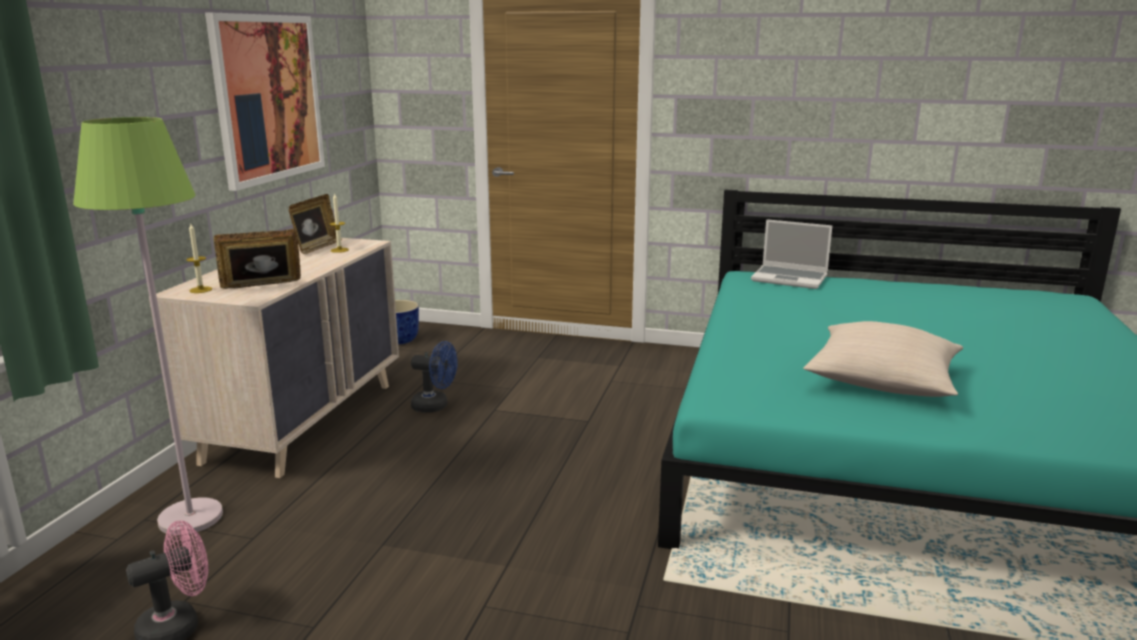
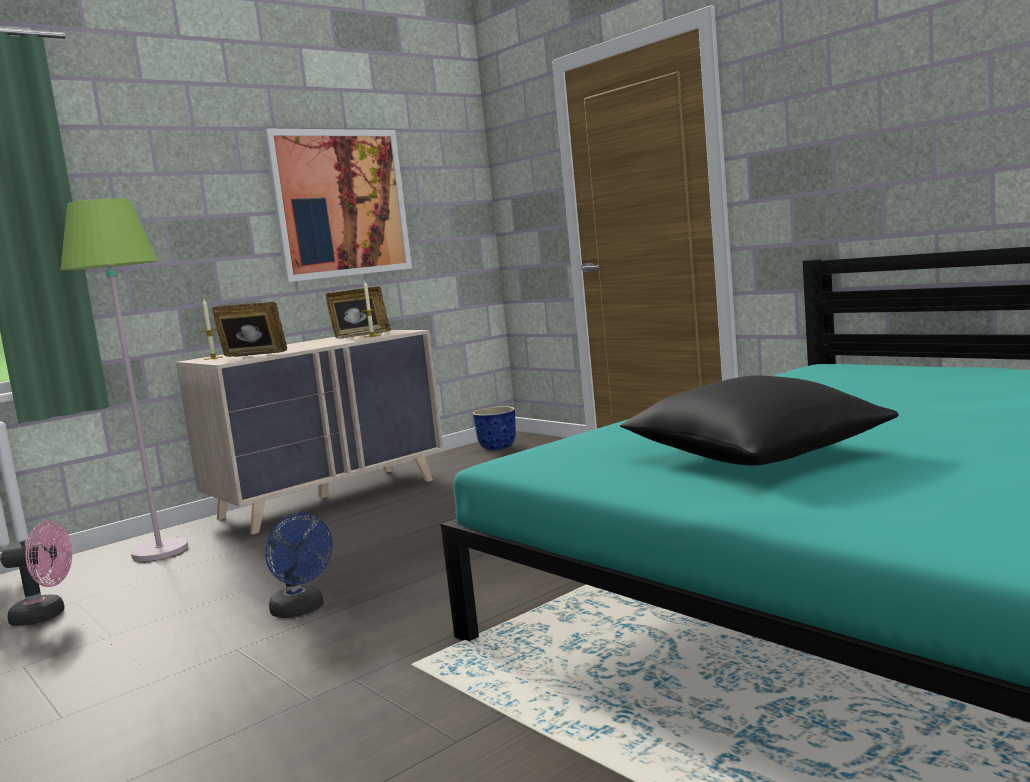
camera: 35 degrees right, 10 degrees down
blue fan [411,341,458,413] -> blue fan moved to [265,513,333,618]
laptop [751,219,832,289] -> none
beige pillow [803,321,963,397] -> black pillow [620,376,899,465]

